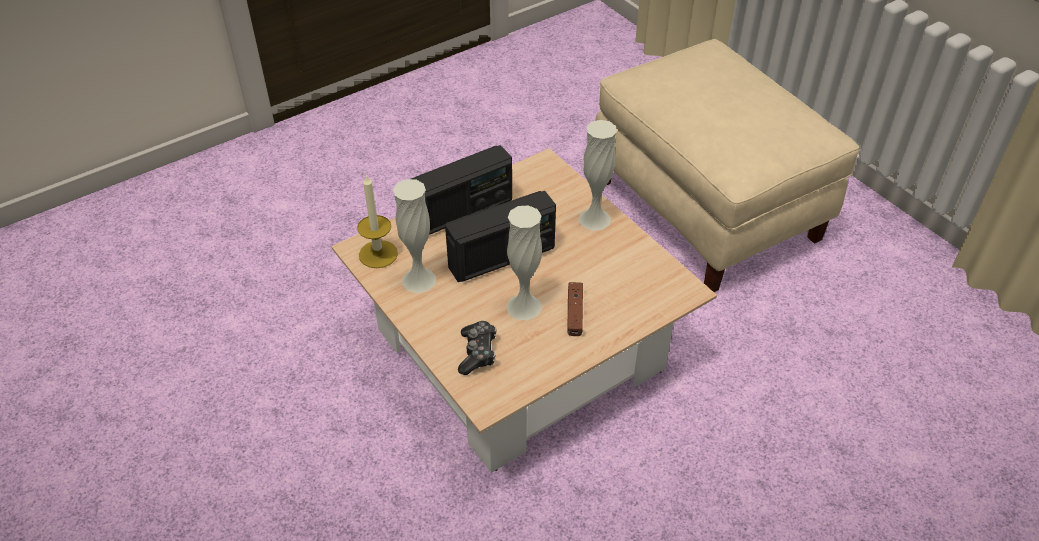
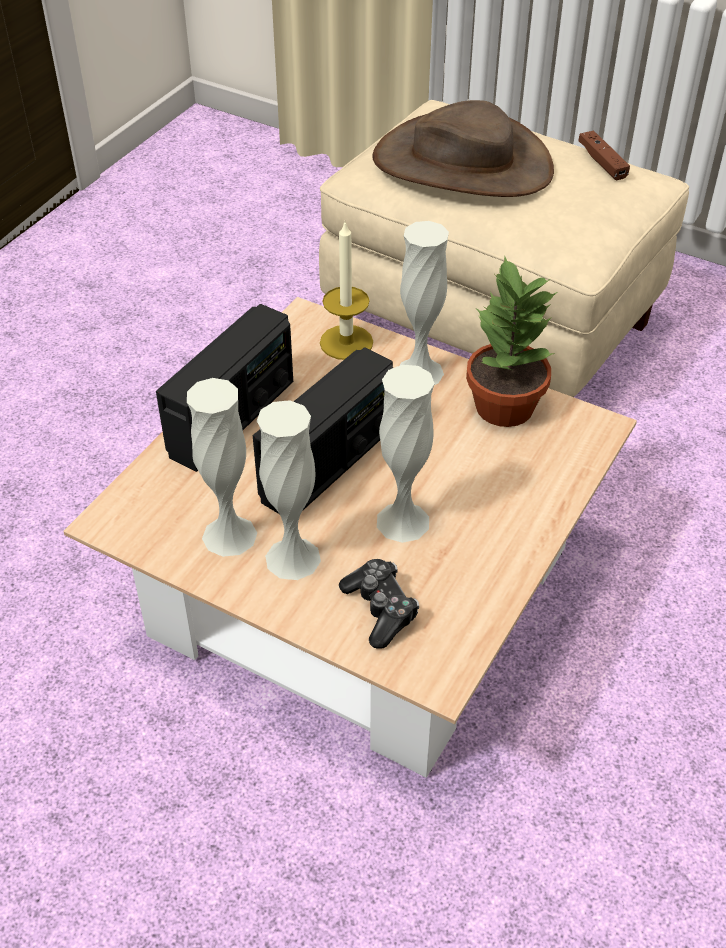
camera: 25 degrees left, 0 degrees up
candle [357,174,398,268] -> candle moved to [320,223,373,360]
brown game controller [567,282,583,336] -> brown game controller moved to [578,130,630,180]
none -> white vase [257,400,321,580]
none -> brown hat [372,100,554,197]
none -> potted plant [466,256,557,427]

